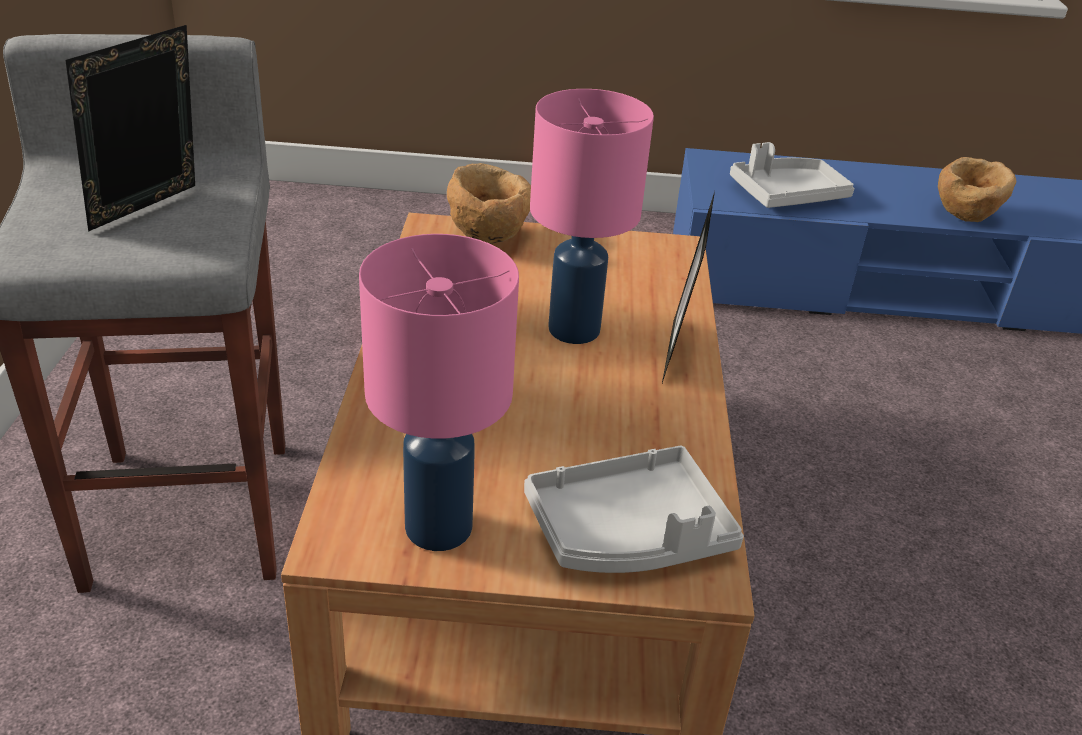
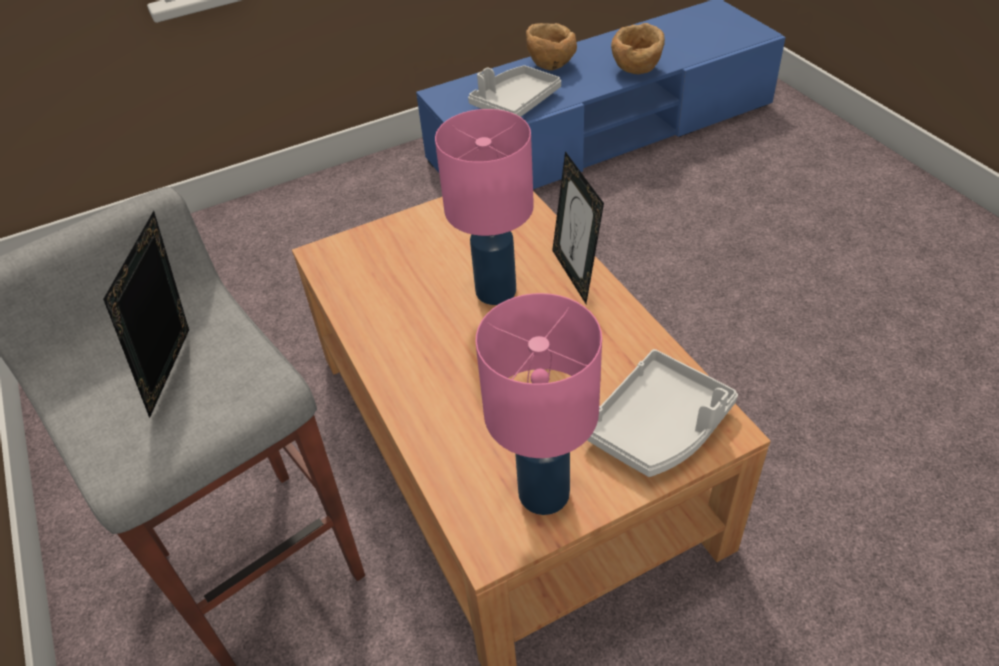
camera: 25 degrees left, 10 degrees up
brown bowl [447,163,531,244] -> brown bowl moved to [526,23,577,71]

